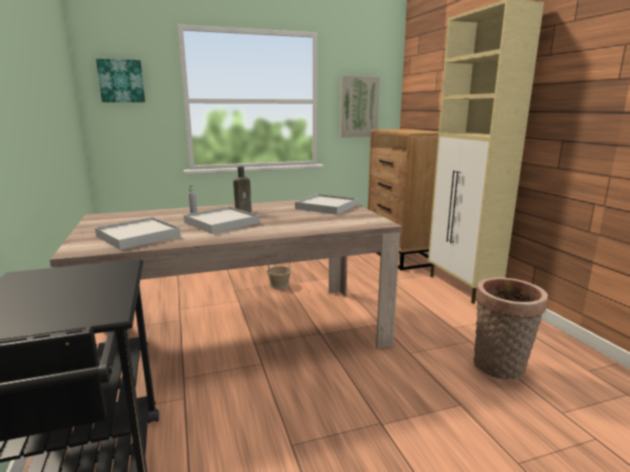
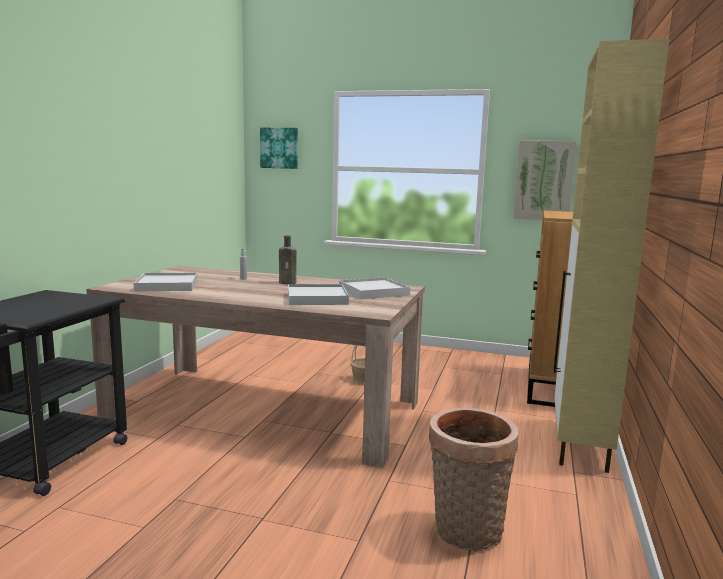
camera: 35 degrees right, 5 degrees down
white tray [184,207,259,234] -> white tray moved to [288,284,349,305]

